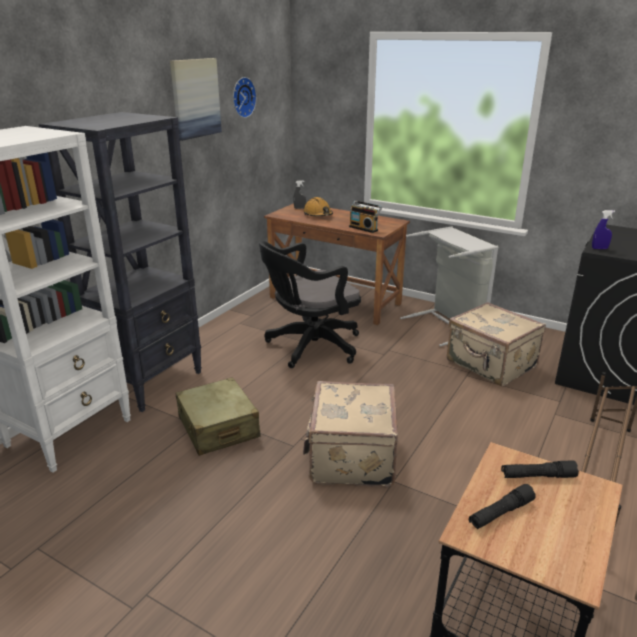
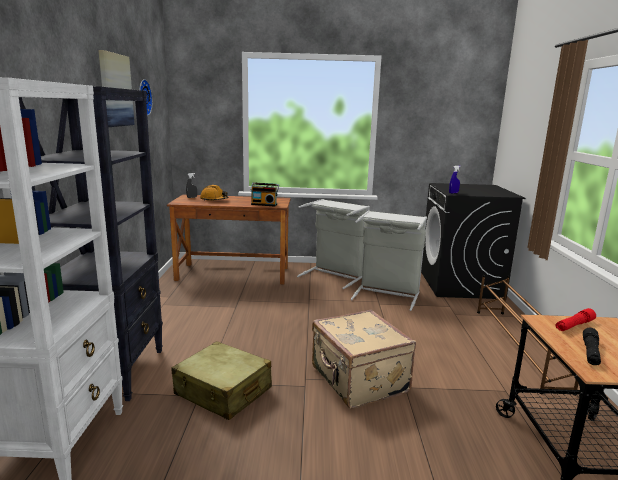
camera: 30 degrees left, 10 degrees down
black office chair [259,241,361,368] -> none
beige suitcase [447,302,546,387] -> grey laundry basket [351,210,427,311]
black flashlight [501,460,579,478] -> red flashlight [556,308,596,331]

